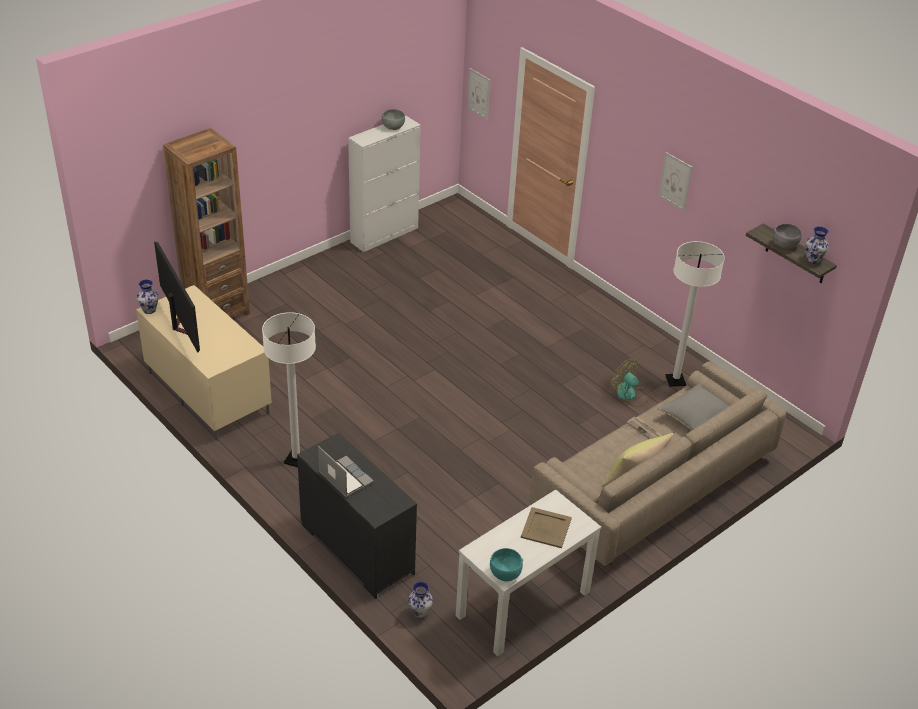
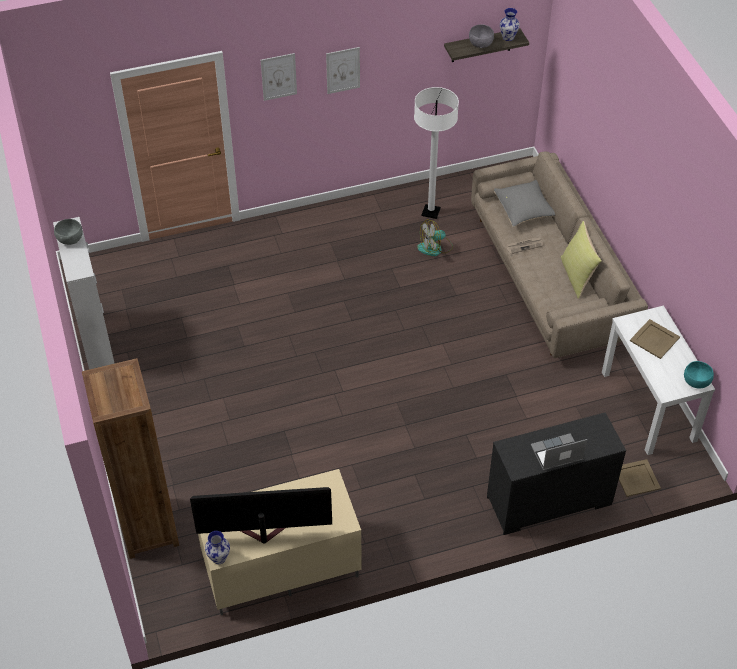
camera: 65 degrees left, 10 degrees up
white floor lamp [262,312,316,467] -> none
vase [408,582,433,619] -> beige tray [619,459,661,497]
picture [467,68,490,120] -> picture moved to [261,53,297,101]

